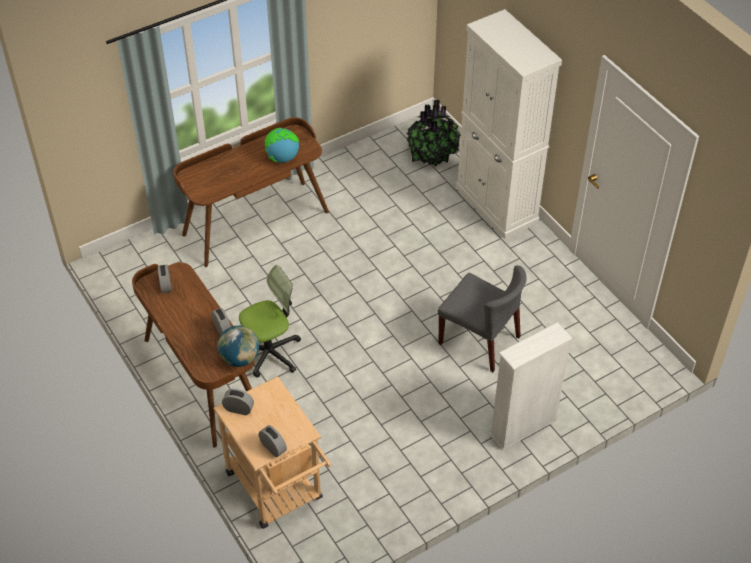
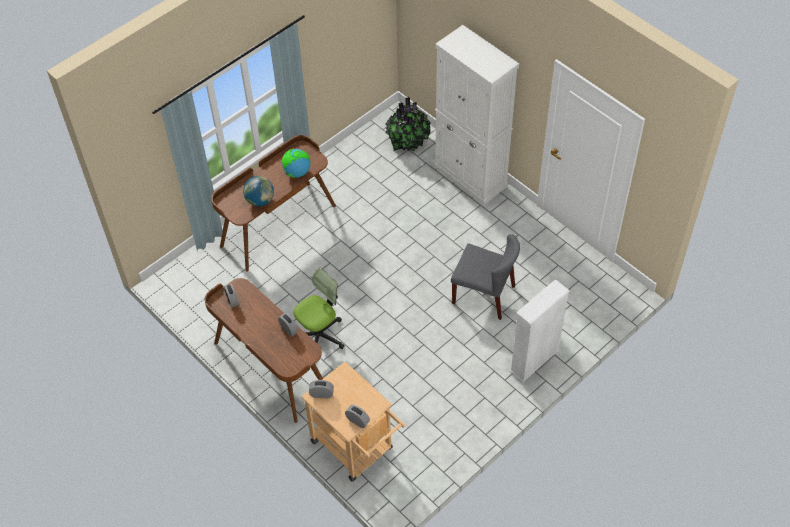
camera: 10 degrees left, 5 degrees up
globe [218,326,259,367] -> globe moved to [243,176,274,206]

